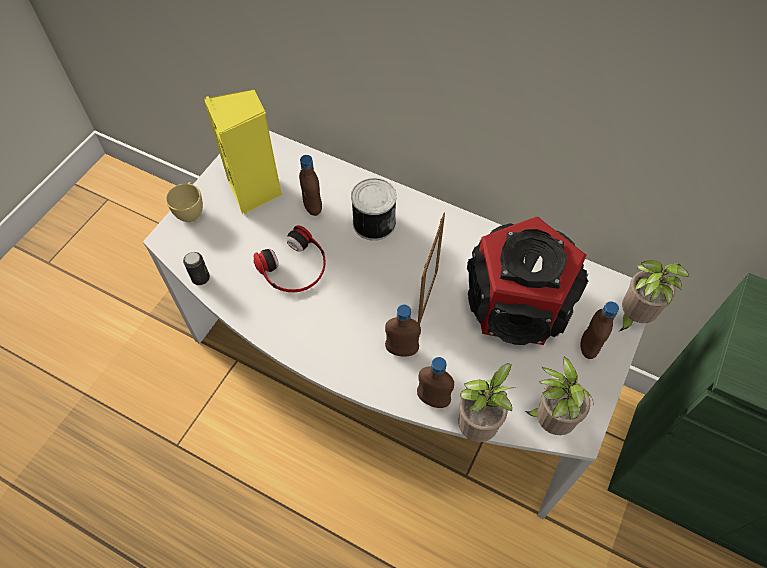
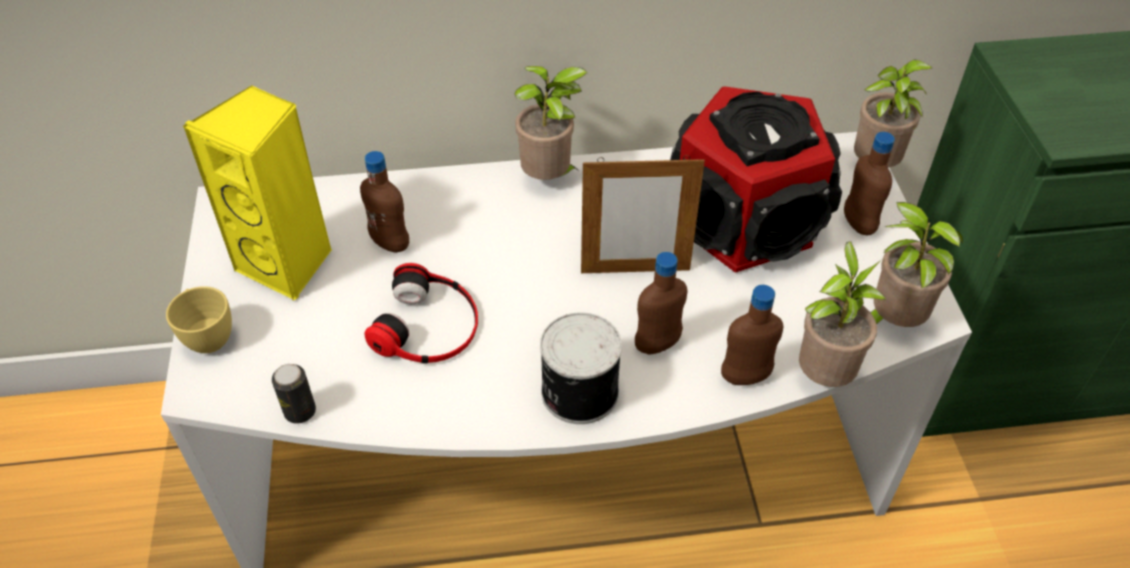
camera: 35 degrees left, 10 degrees down
can [351,178,397,241] -> can moved to [540,312,622,424]
picture frame [418,213,445,324] -> picture frame turned 105 degrees clockwise [581,155,705,273]
none -> potted plant [515,66,587,180]

